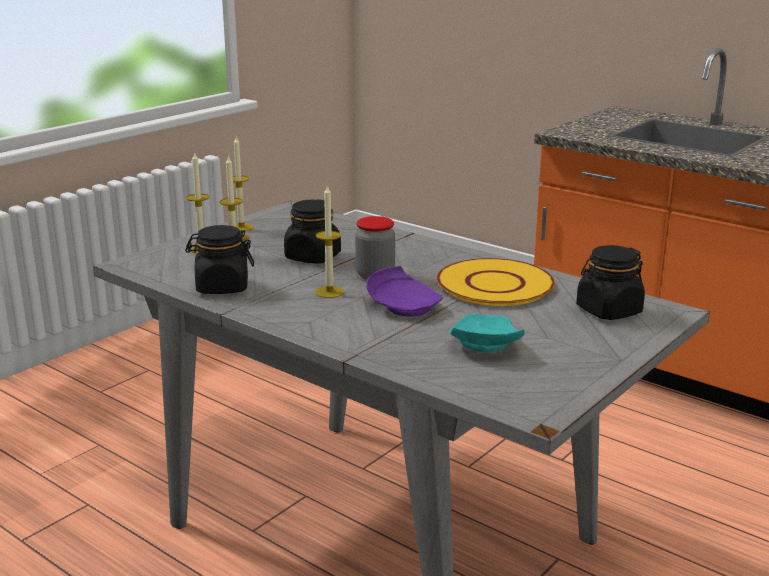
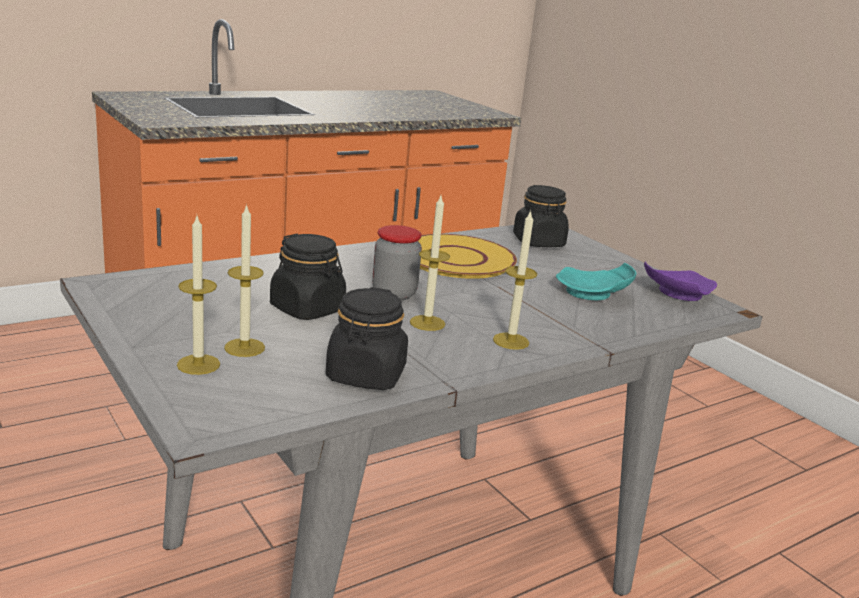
camera: 75 degrees left, 0 degrees up
candle [233,137,254,232] -> candle moved to [493,210,537,350]
purple plate [366,266,443,317] -> purple plate moved to [644,262,717,301]

